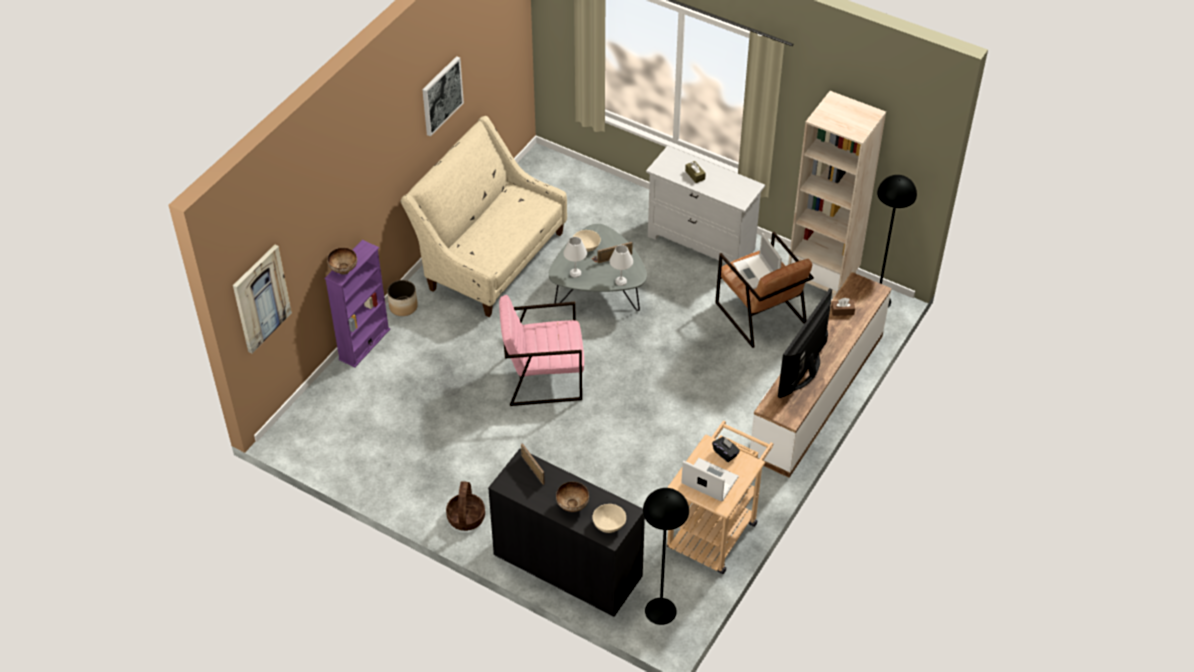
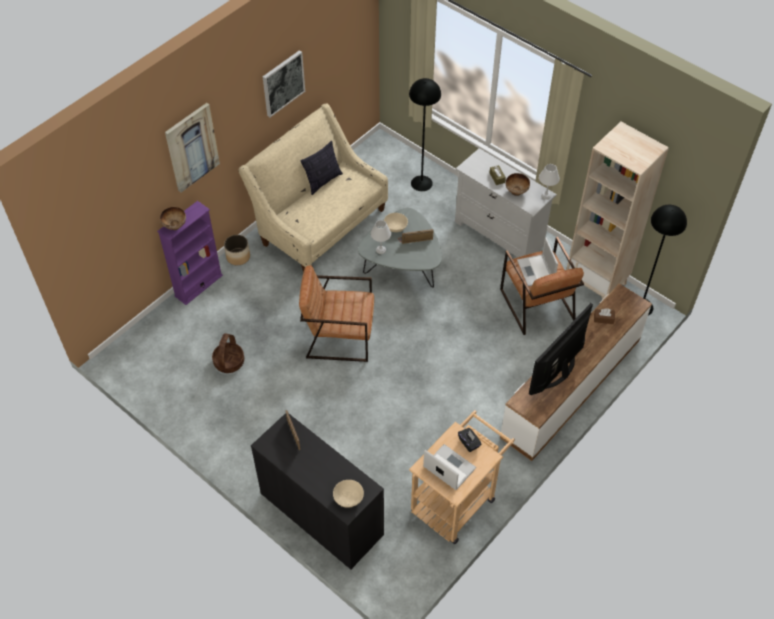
camera: 10 degrees right, 5 degrees up
picture [233,245,292,353] -> picture moved to [165,103,220,192]
basket [446,482,485,531] -> basket moved to [212,333,244,373]
pink armchair [499,295,584,406] -> brown armchair [299,265,374,362]
bowl [556,482,589,512] -> bowl moved to [506,173,530,196]
white table lamp [609,245,633,286] -> white table lamp moved to [539,164,560,200]
black floor lamp [643,488,689,625] -> black floor lamp moved to [409,78,441,191]
none -> pillow [301,141,343,195]

